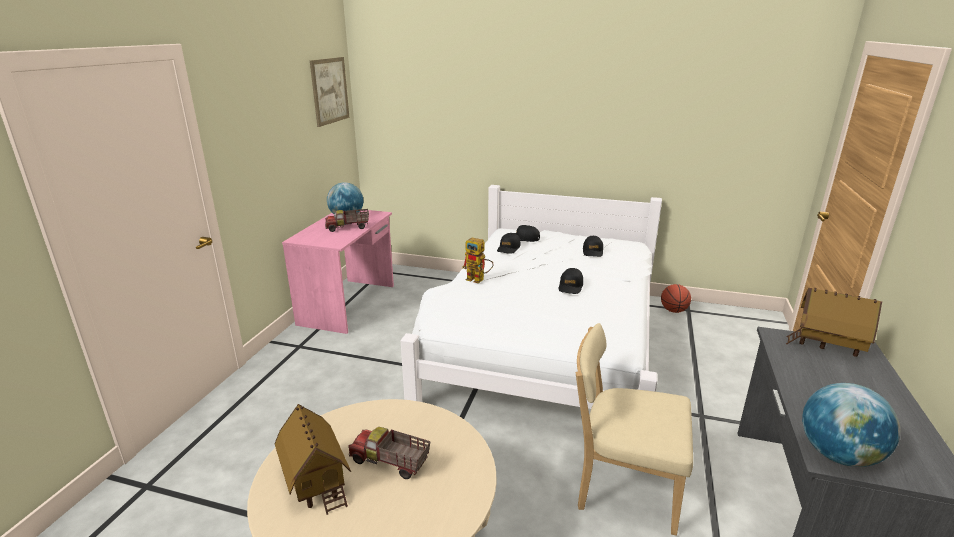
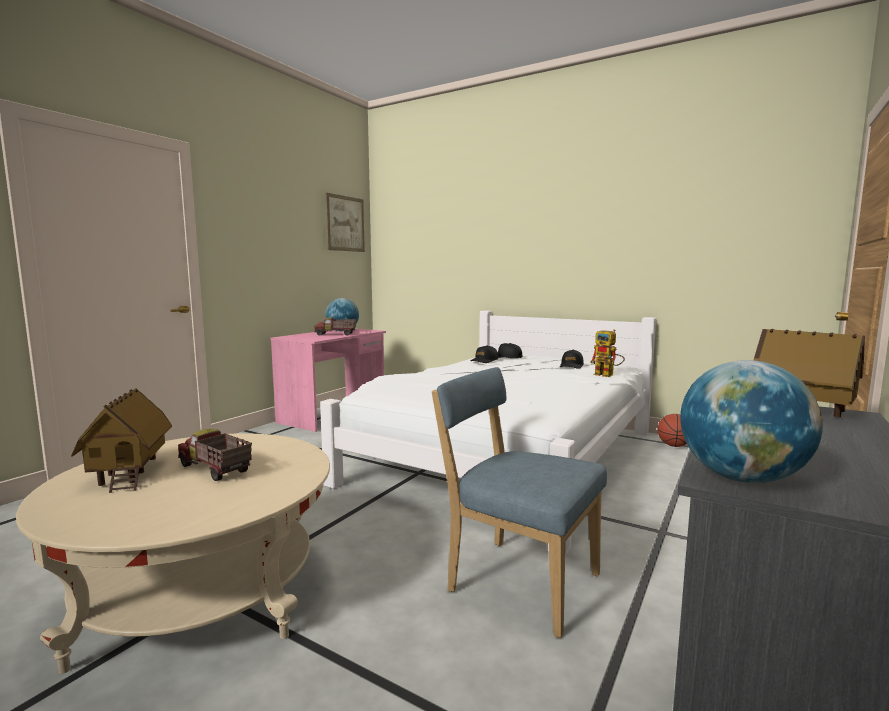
camera: 15 degrees right, 15 degrees down
toy robot [462,238,494,284] -> toy robot moved to [590,329,625,377]
black cap [559,268,583,294] -> none
beige chair [576,323,693,536] -> blue chair [432,367,607,638]

